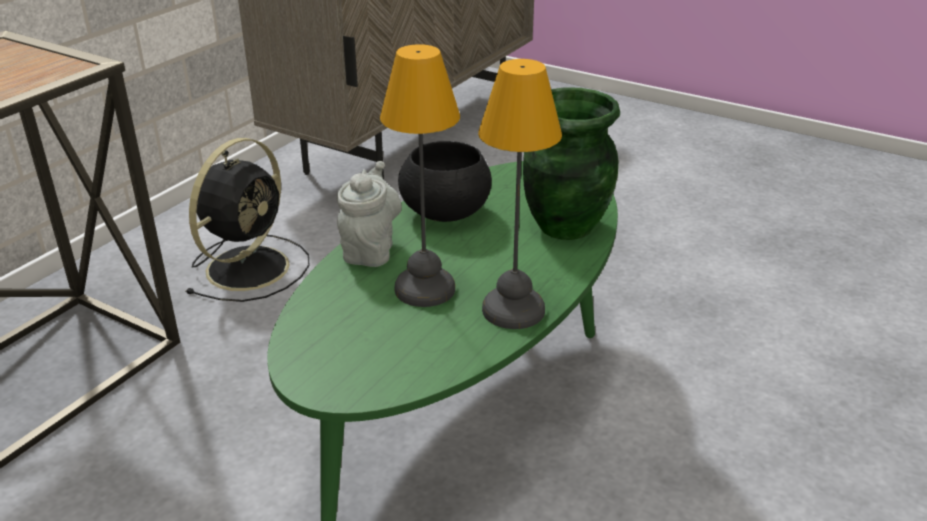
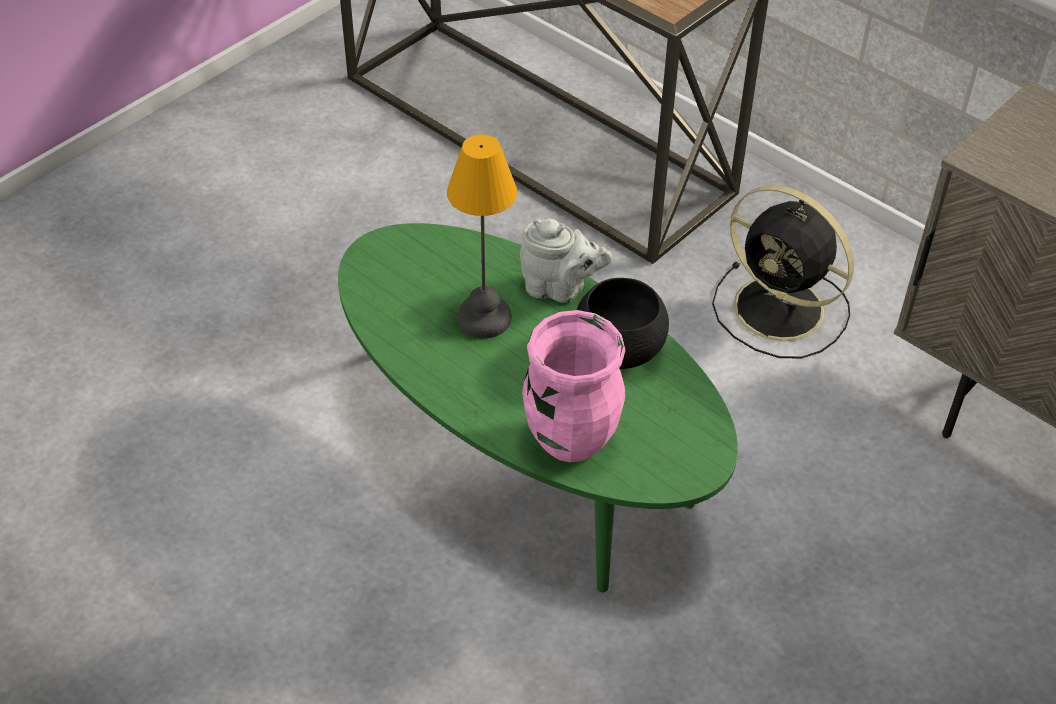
camera: 100 degrees right, 15 degrees up
table lamp [478,59,562,329] -> none
green vase [523,87,620,240] -> pink vase [522,310,625,463]

